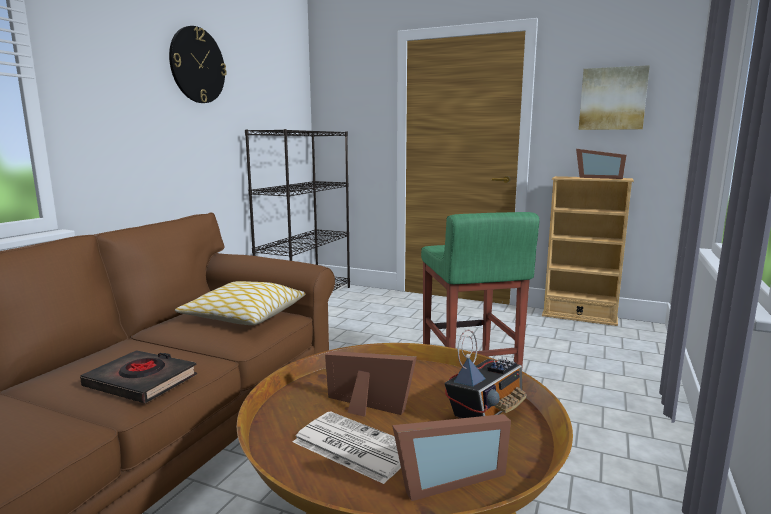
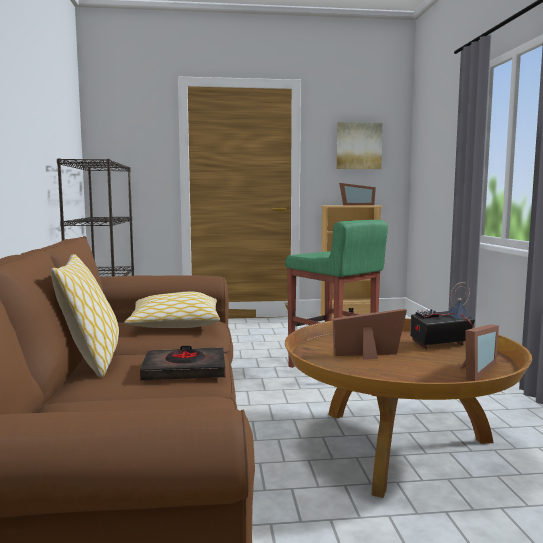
camera: 30 degrees left, 5 degrees down
wall clock [169,26,227,103] -> none
newspaper [293,411,401,484] -> none
radio [444,329,527,419] -> radio turned 120 degrees counterclockwise [410,282,475,349]
none -> pillow [51,254,119,378]

